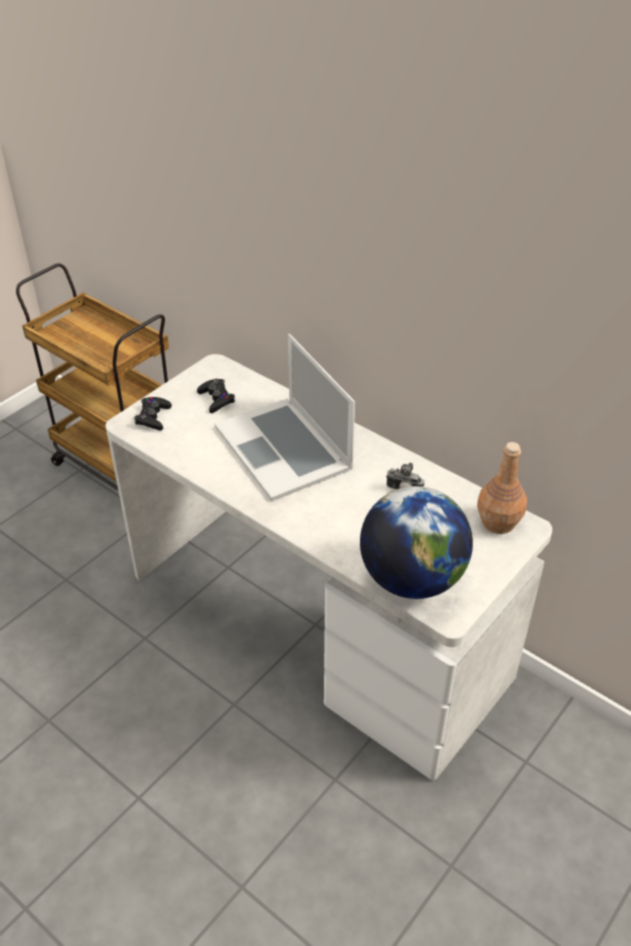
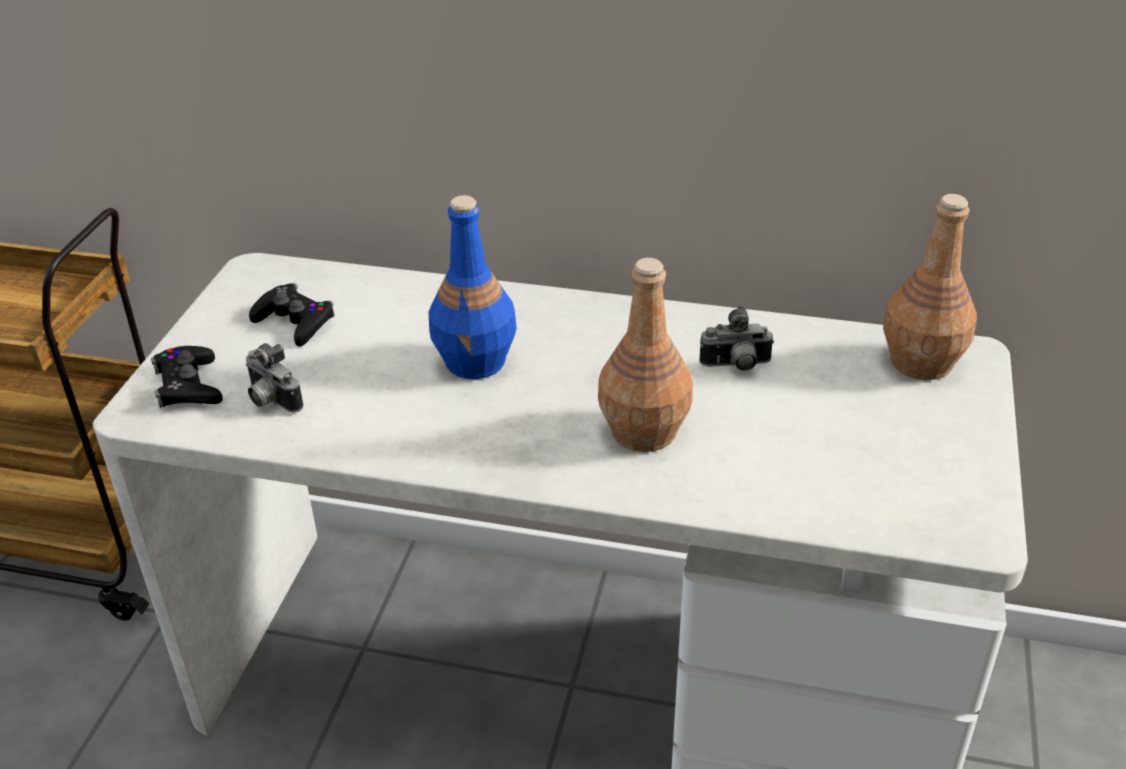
camera: 25 degrees left, 5 degrees down
laptop [215,334,355,501] -> blue bottle [428,195,517,379]
globe [360,486,473,599] -> none
none -> camera [246,343,304,413]
none -> brown bottle [598,258,692,452]

